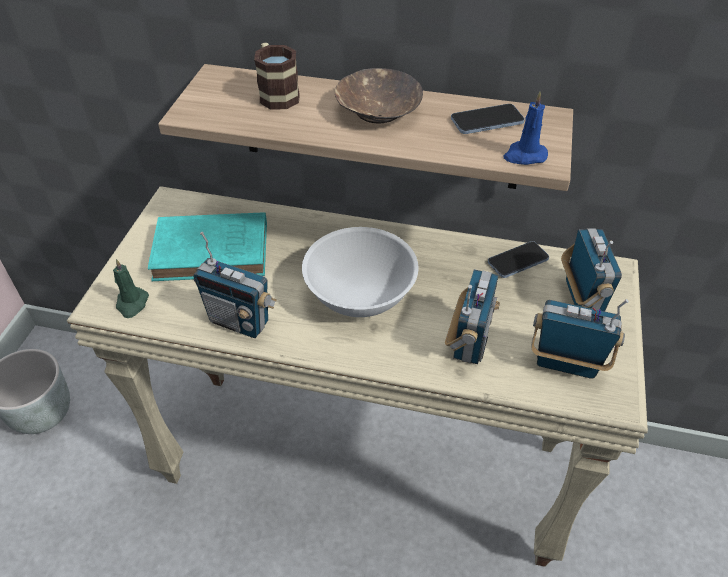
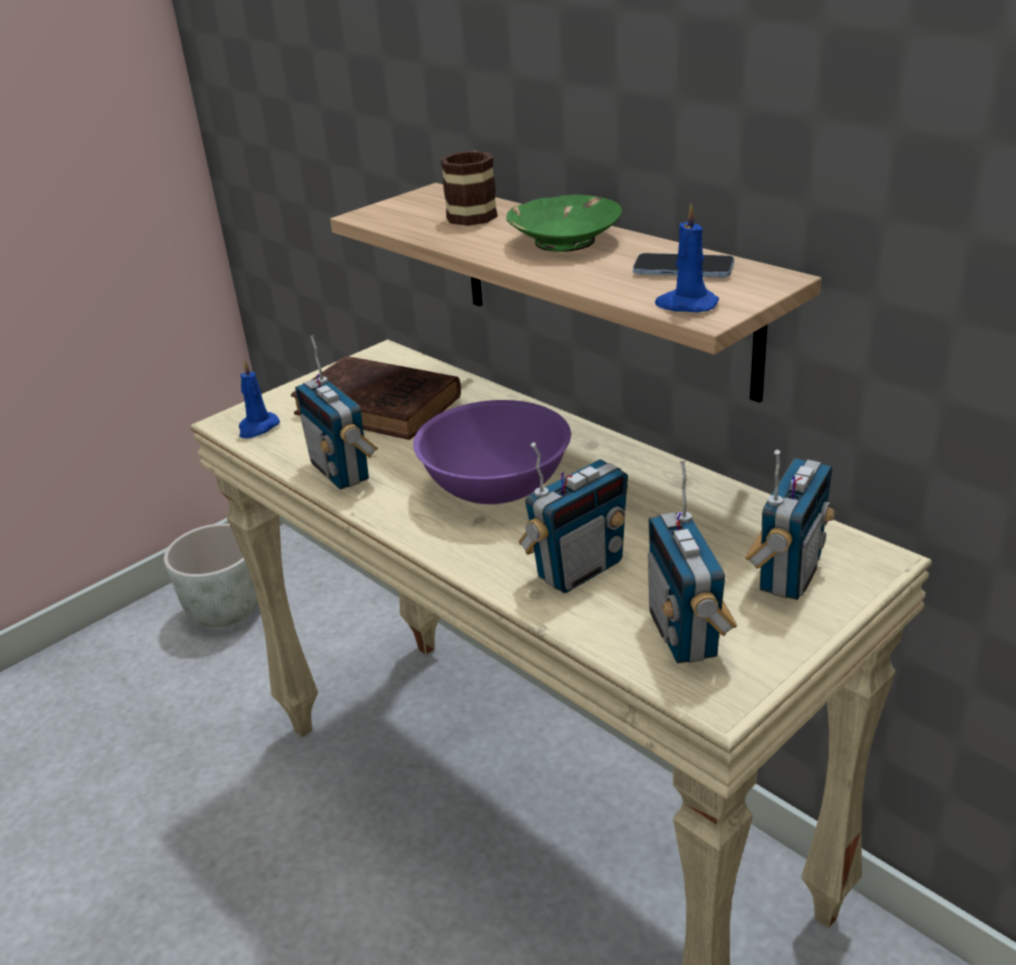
camera: 35 degrees right, 15 degrees down
green candle [113,259,149,318] -> blue candle [239,360,280,438]
turquoise book [148,212,267,281] -> brown book [291,356,461,440]
white bowl [302,227,418,317] -> purple bowl [413,400,571,504]
brown bowl [335,68,423,123] -> green bowl [506,194,622,252]
phone [488,241,549,278] -> none
radio [532,299,629,379] -> radio turned 150 degrees counterclockwise [648,461,737,664]

